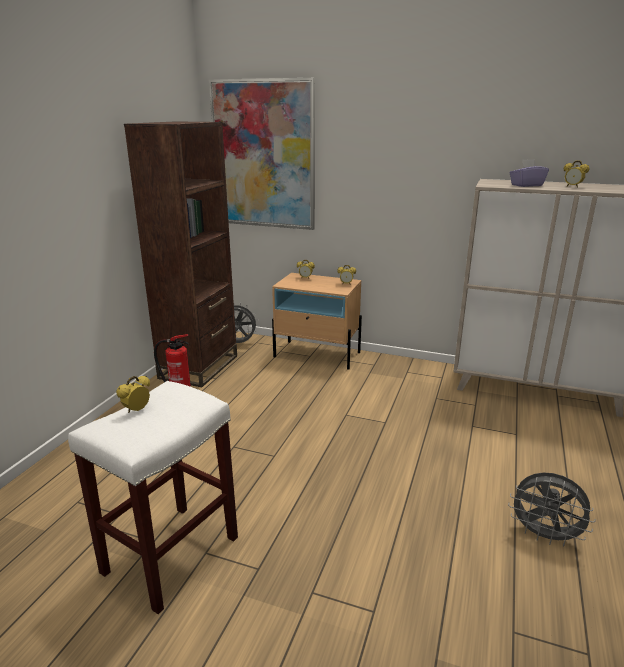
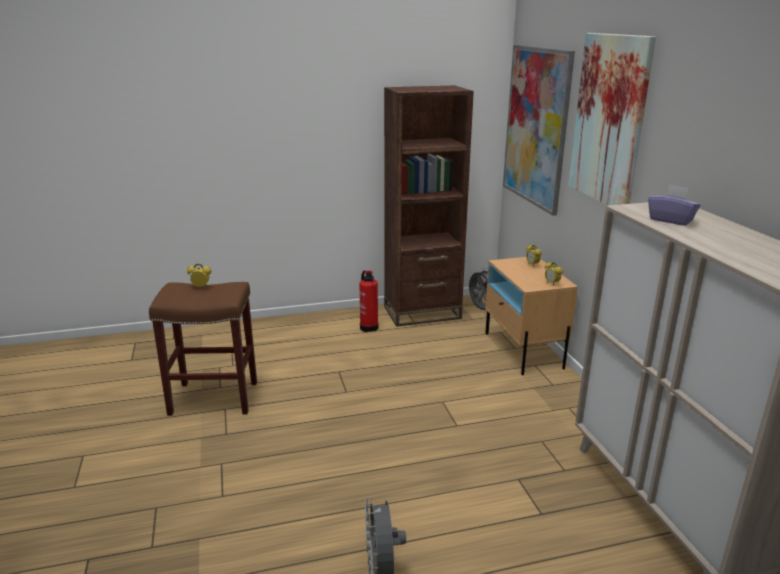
camera: 55 degrees right, 0 degrees up
white stool [68,381,238,614] -> brown stool [149,282,257,416]
alarm clock [564,161,589,188] -> none
none -> picture [568,33,656,205]

